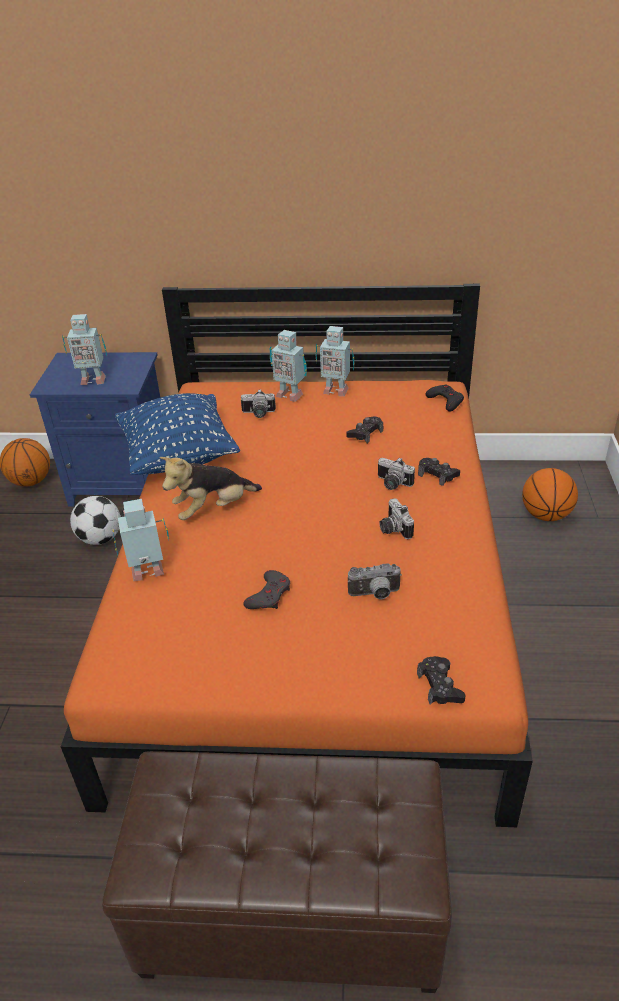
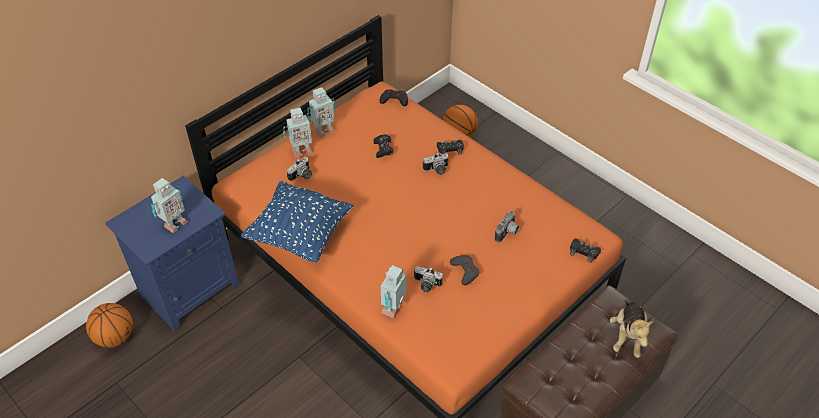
camera: 50 degrees left, 10 degrees up
football [70,496,121,545] -> none
plush toy [159,457,262,520] -> plush toy moved to [610,300,653,358]
camera [379,498,414,539] -> camera moved to [414,266,443,292]

